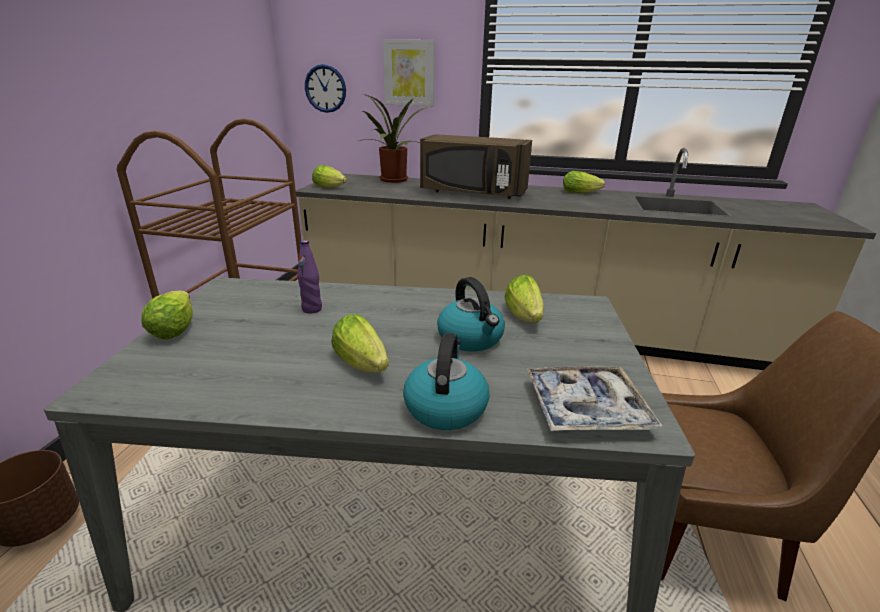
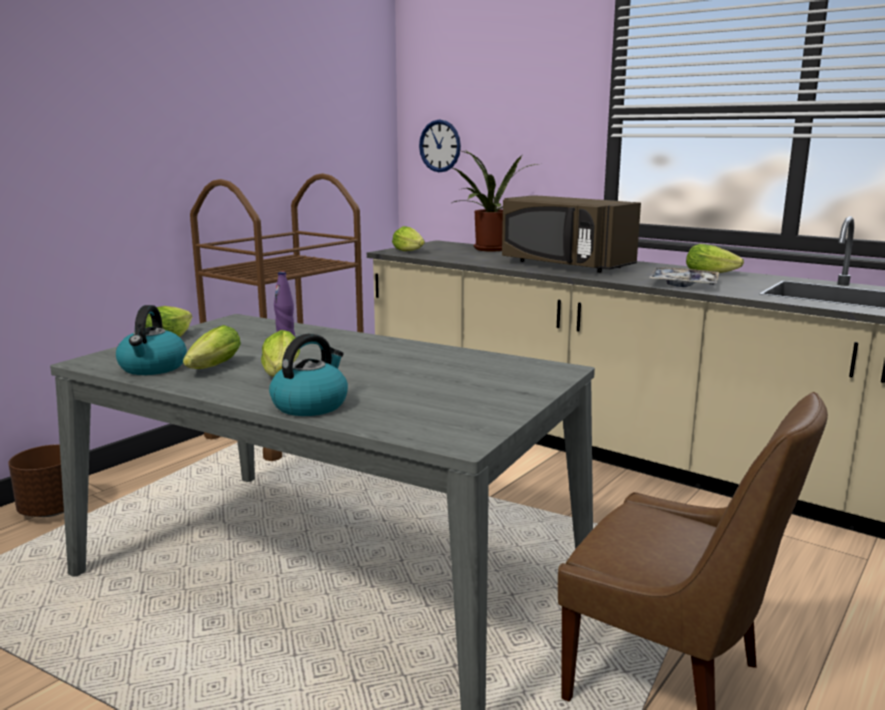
camera: 25 degrees right, 10 degrees down
picture [383,39,435,106] -> none
kettle [437,277,505,352] -> kettle moved to [116,305,187,375]
lettuce [504,275,544,322] -> lettuce moved to [183,325,241,369]
tray [527,366,662,431] -> tray moved to [648,268,719,287]

